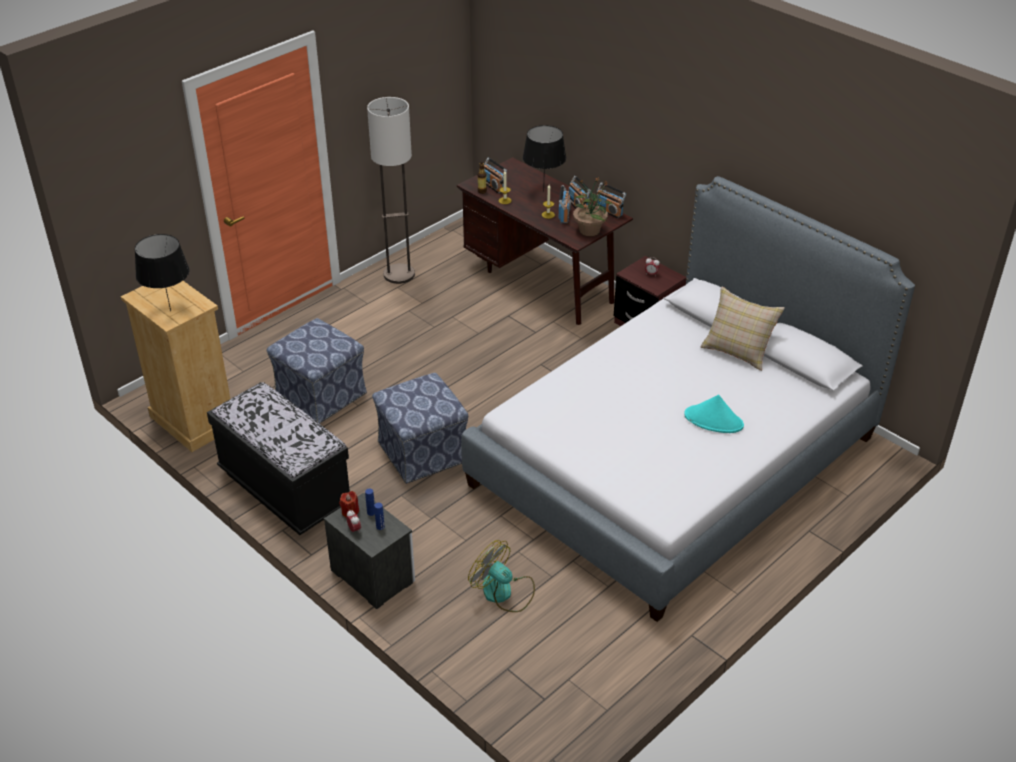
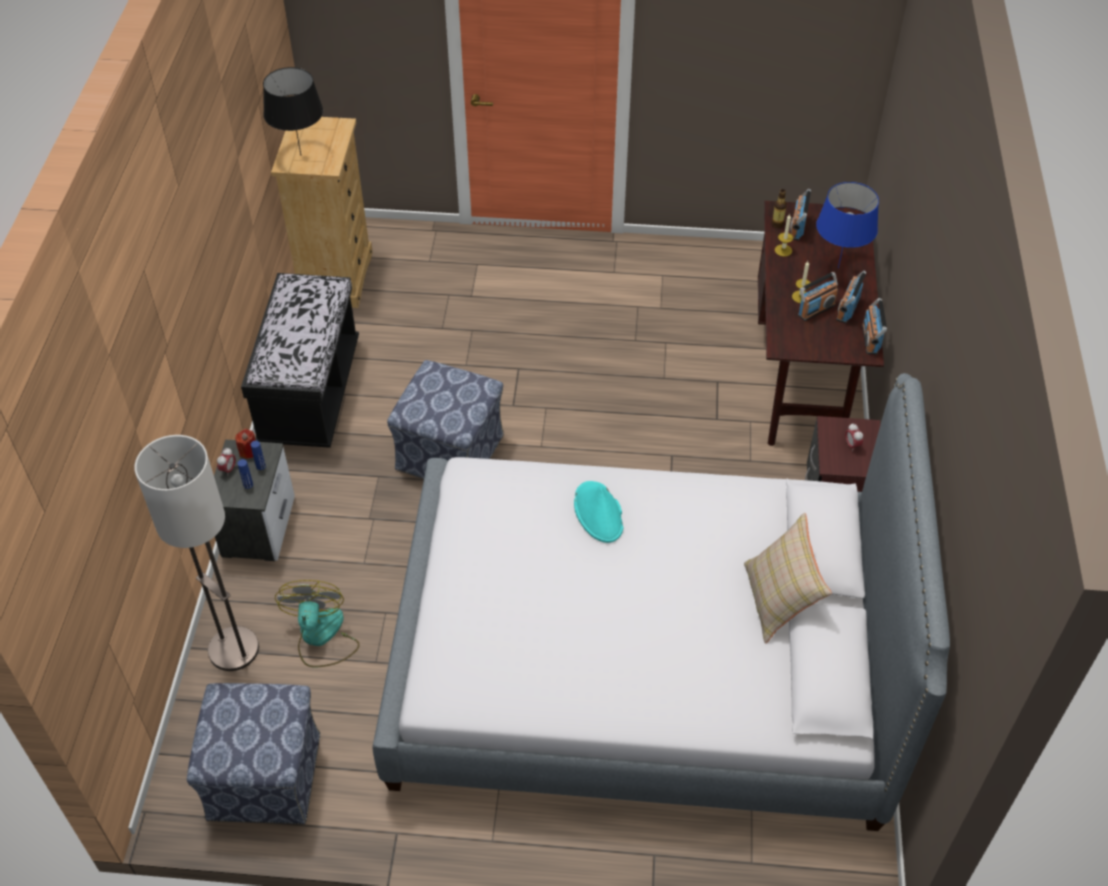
camera: 50 degrees right, 10 degrees up
ottoman [266,318,367,424] -> ottoman moved to [187,683,320,824]
floor lamp [367,97,415,284] -> floor lamp moved to [134,435,259,671]
black table lamp [523,125,566,192] -> blue table lamp [816,182,879,268]
potted plant [573,178,612,236] -> none
turquoise hat [684,395,744,433] -> turquoise hat moved to [574,481,624,543]

